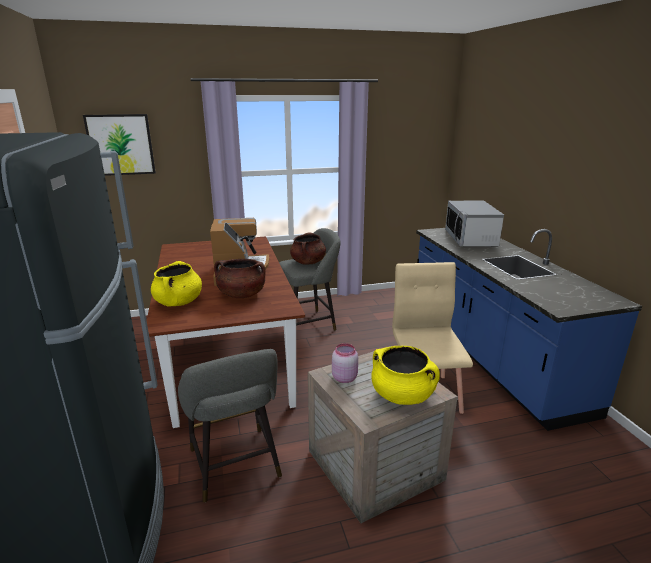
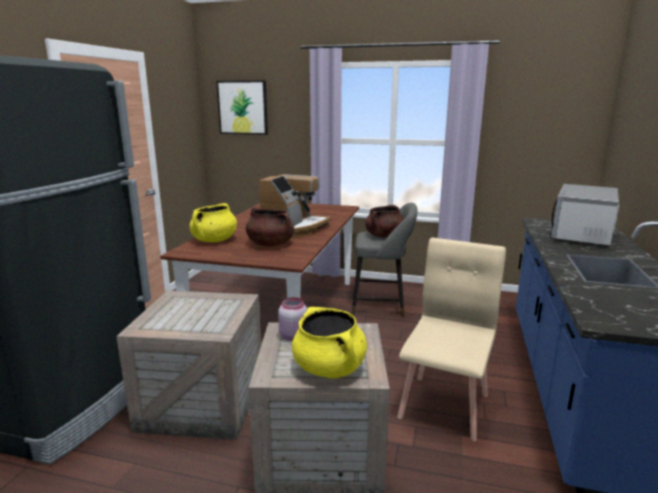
camera: 30 degrees right, 5 degrees down
grey stool [178,349,282,503] -> crate [116,291,261,440]

